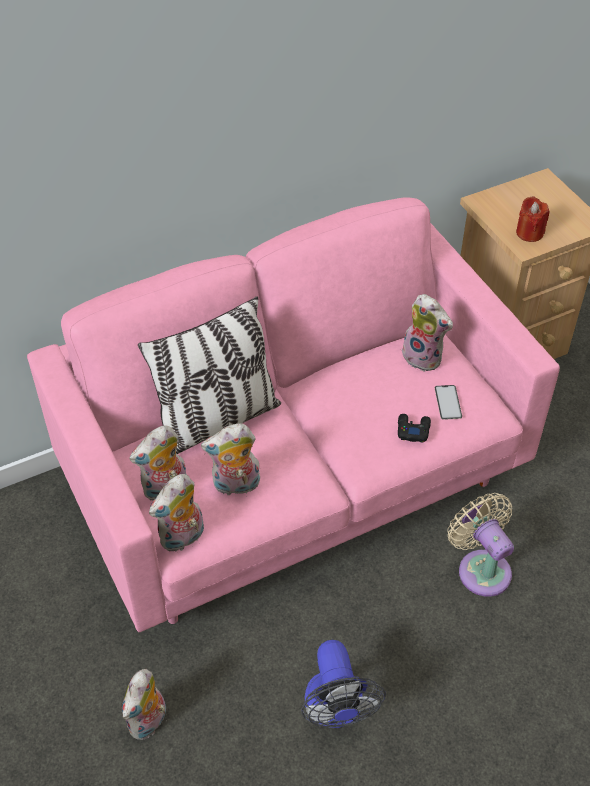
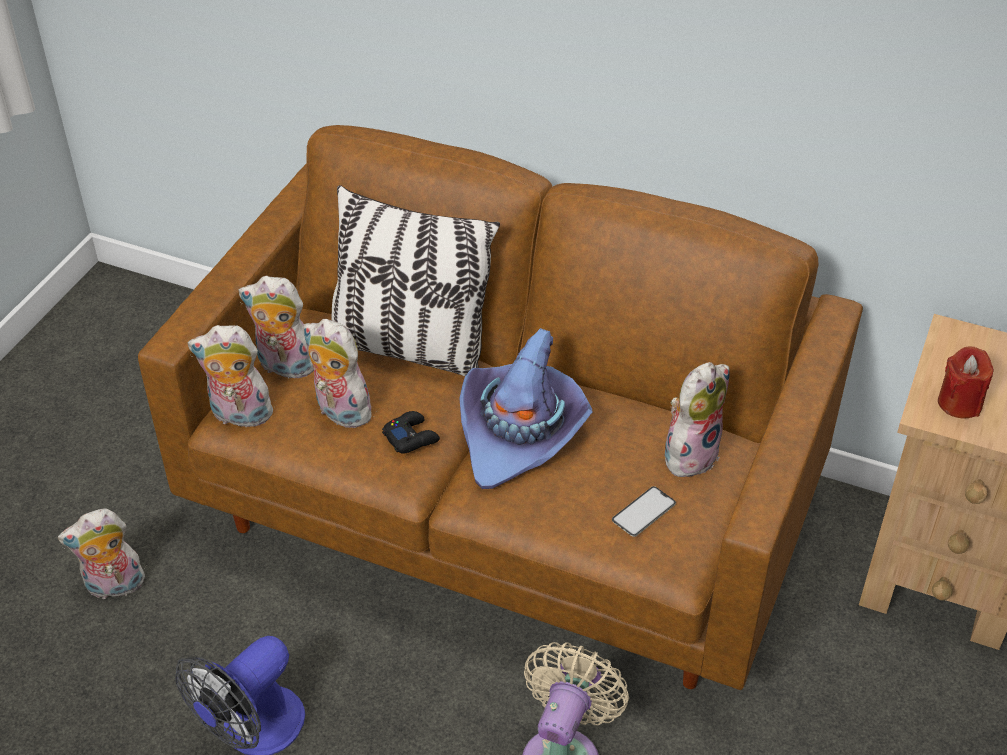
camera: 50 degrees right, 5 degrees down
pink sofa [27,197,560,632] -> brown sofa [138,125,863,690]
black game controller [398,414,431,443] -> black game controller moved to [382,411,440,454]
plush toy [402,294,453,372] -> plush toy turned 135 degrees counterclockwise [665,362,730,477]
none -> purple hat [459,328,593,489]

